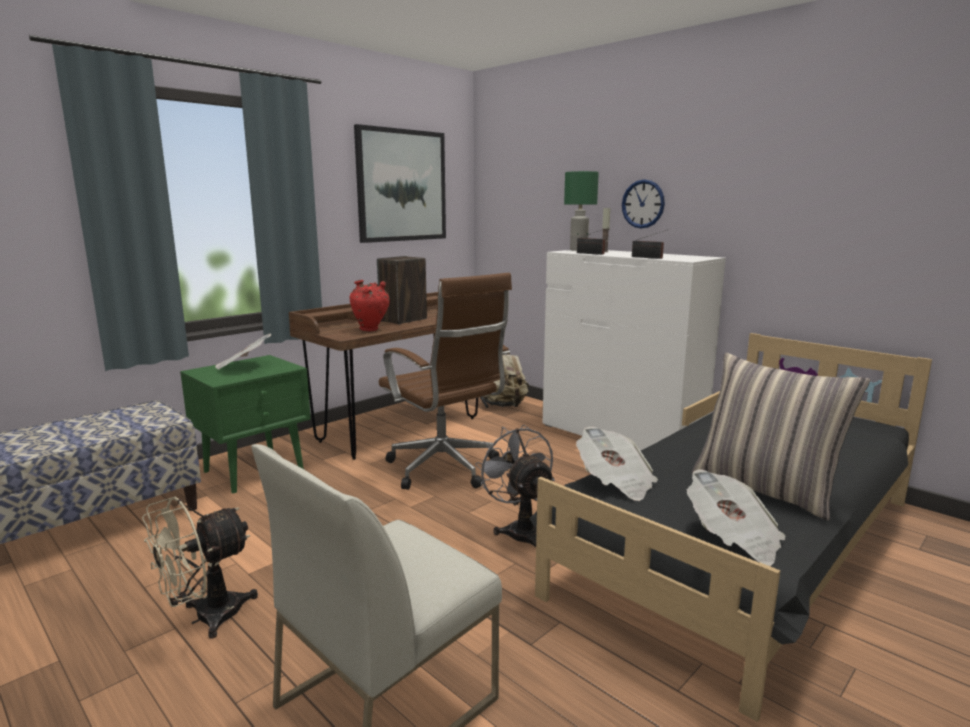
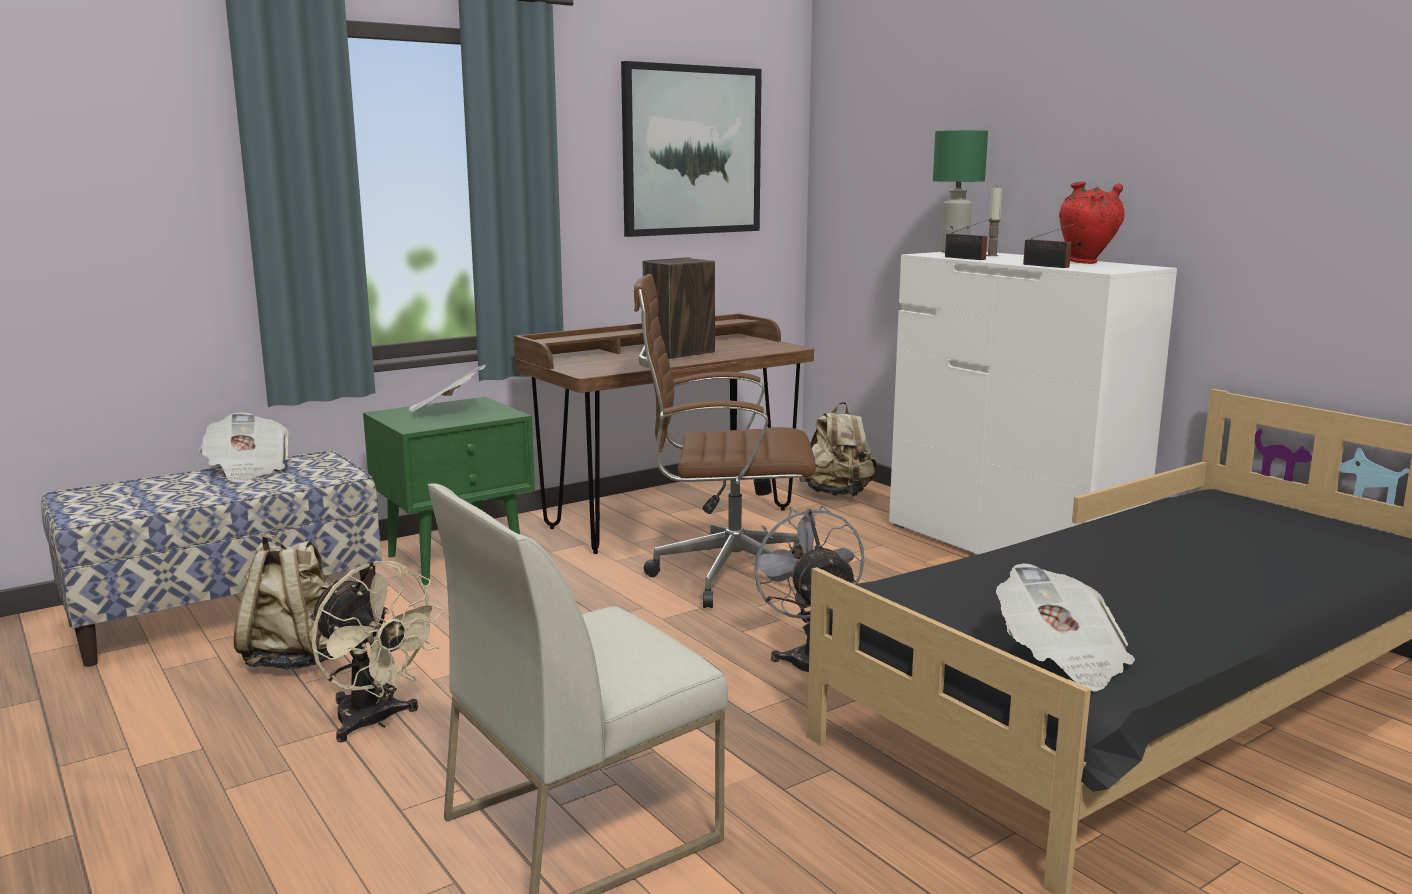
camera: 10 degrees right, 0 degrees up
beige fan [142,497,258,638] -> beige fan turned 105 degrees counterclockwise [310,561,445,742]
red vase [349,280,390,331] -> red vase moved to [1059,182,1125,264]
brown office chair [379,273,512,490] -> brown office chair turned 120 degrees clockwise [634,274,816,608]
newspaper [576,426,658,501] -> newspaper moved to [200,412,289,482]
wall clock [622,179,665,228] -> none
pillow [692,352,870,521] -> none
none -> beige backpack [234,533,334,669]

